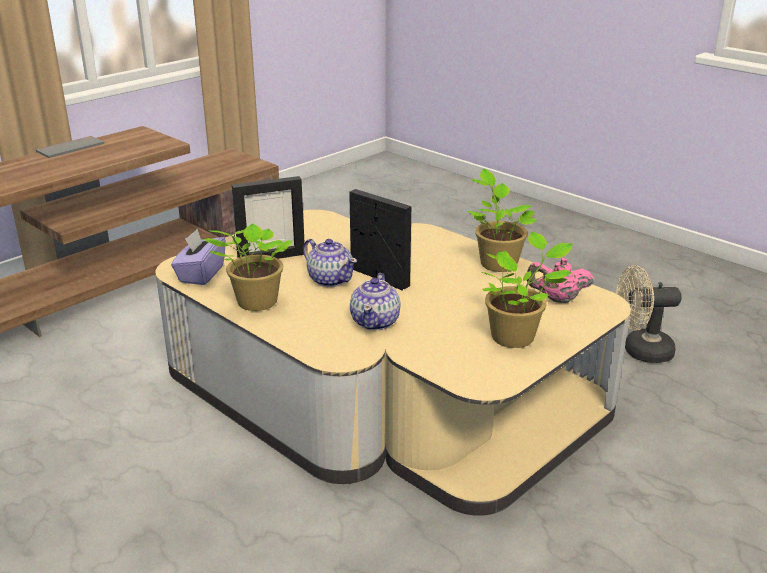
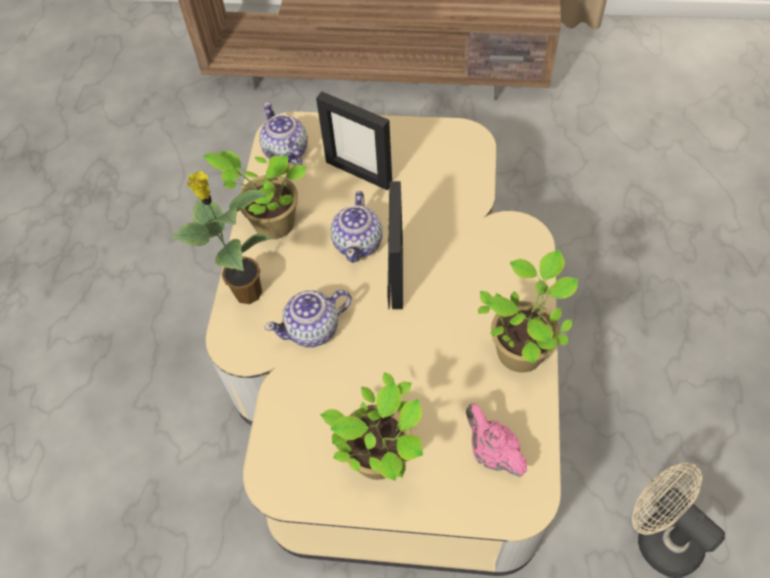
camera: 55 degrees right, 30 degrees up
purple tissue box [171,229,226,285] -> teapot [259,102,308,166]
none -> potted plant [170,171,273,304]

